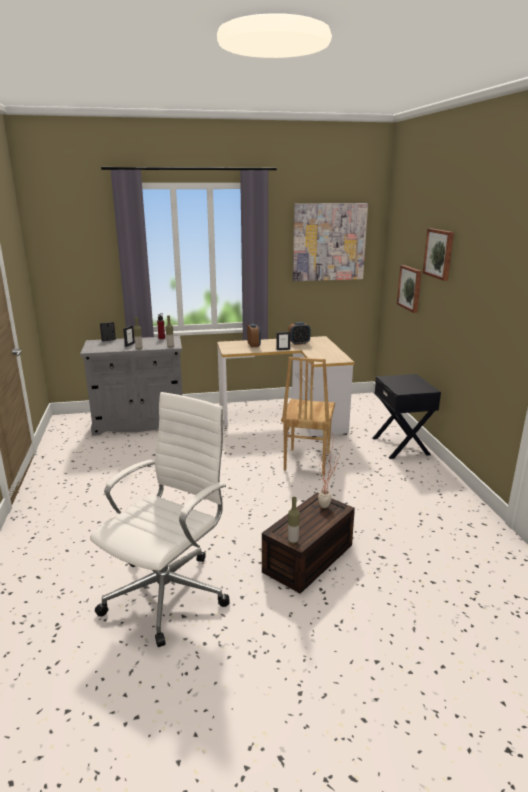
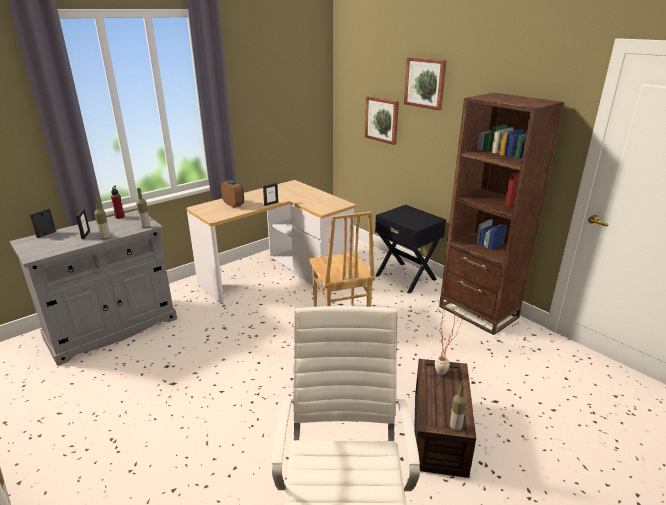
camera: 30 degrees left, 5 degrees up
alarm clock [288,322,311,345] -> none
picture [293,203,368,281] -> none
none -> brown bookcase [439,93,564,335]

